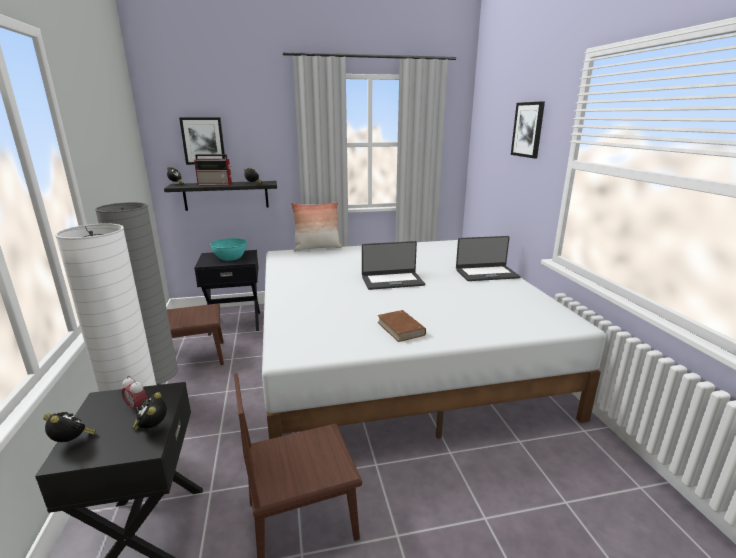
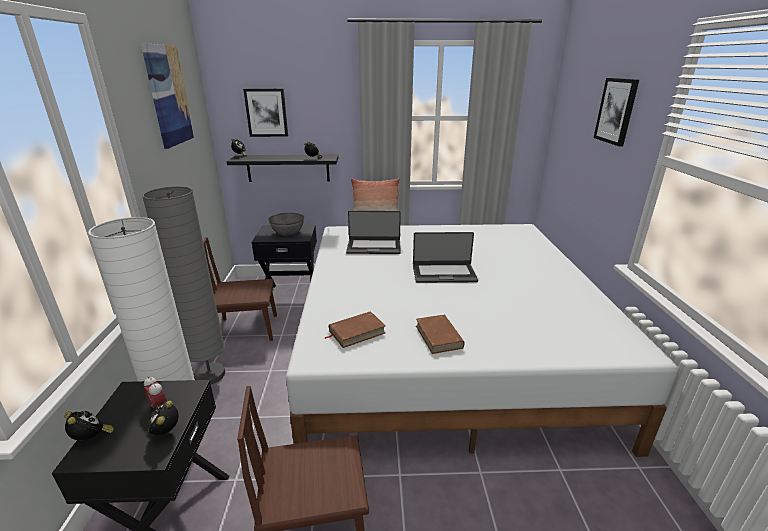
camera: 10 degrees right, 5 degrees up
radio [194,154,232,185] -> none
turquoise bowl [210,238,247,261] -> grey bowl [268,212,304,236]
laptop [456,236,521,281] -> laptop moved to [346,211,401,254]
none -> picture [141,43,194,149]
none -> brown book [324,311,386,348]

